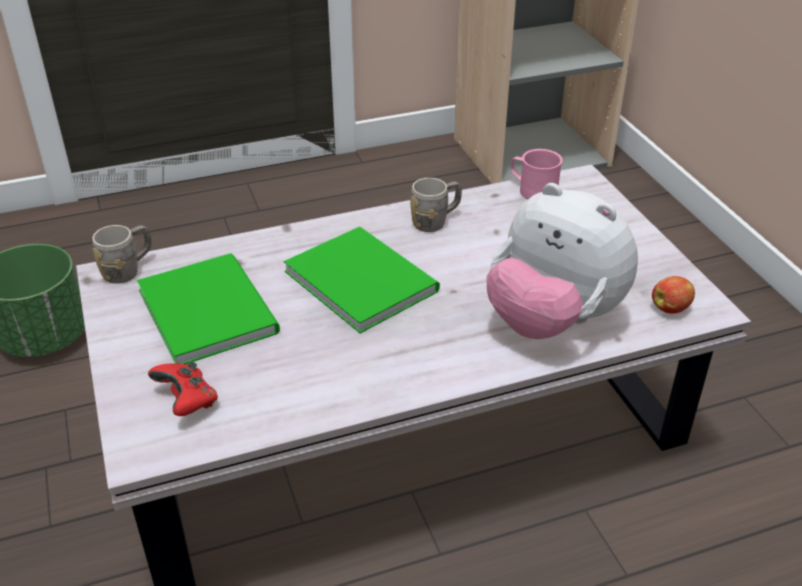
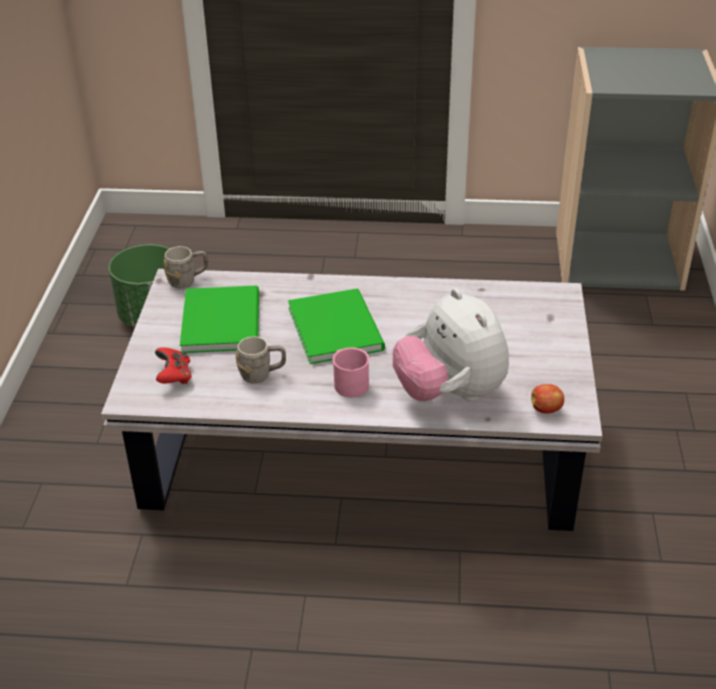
camera: 25 degrees right, 0 degrees up
grey mug [410,178,462,232] -> grey mug moved to [236,336,286,383]
pink mug [511,149,562,199] -> pink mug moved to [333,347,369,397]

